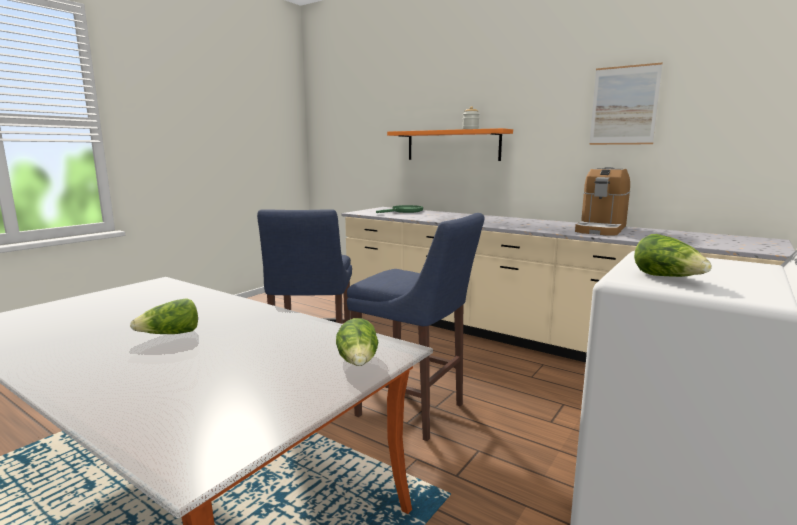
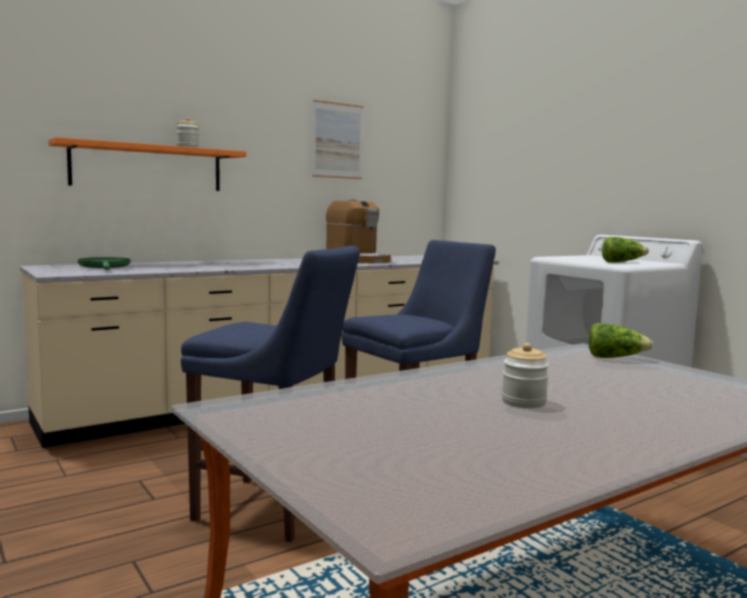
camera: 70 degrees left, 5 degrees down
lettuce [130,298,198,334] -> jar [501,343,549,408]

